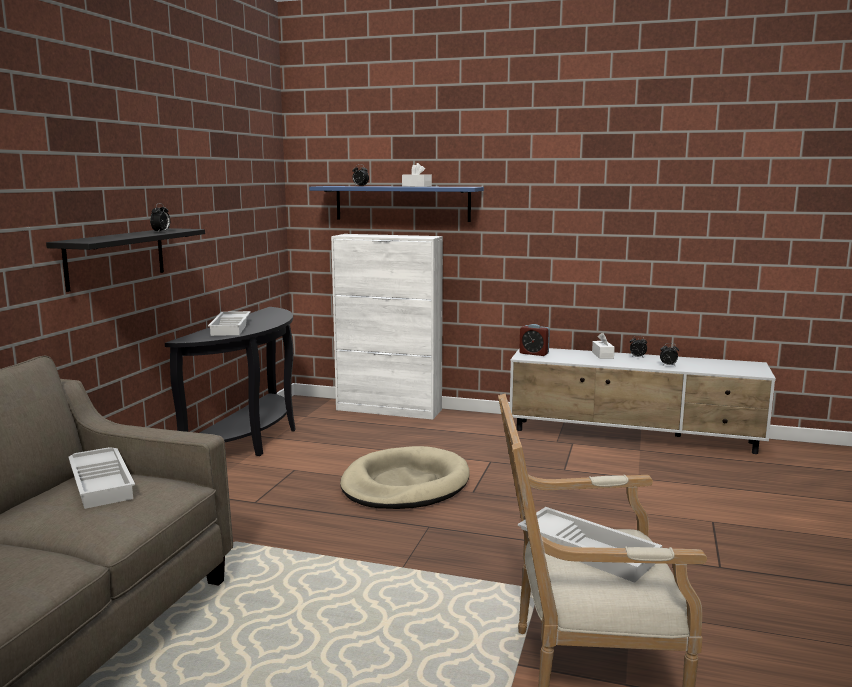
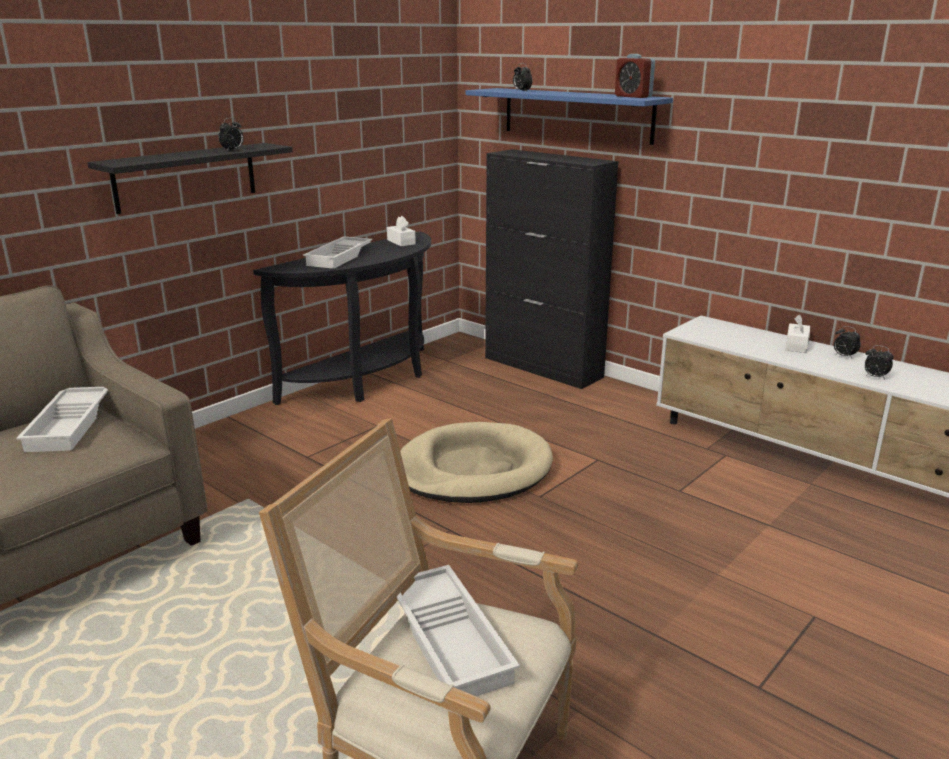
camera: 25 degrees right, 10 degrees up
white cabinet [331,234,443,420] -> black cabinet [485,149,618,389]
white tissue box [402,163,432,187] -> white tissue box moved to [387,216,416,246]
alarm clock [519,324,550,356] -> alarm clock moved to [615,54,655,98]

